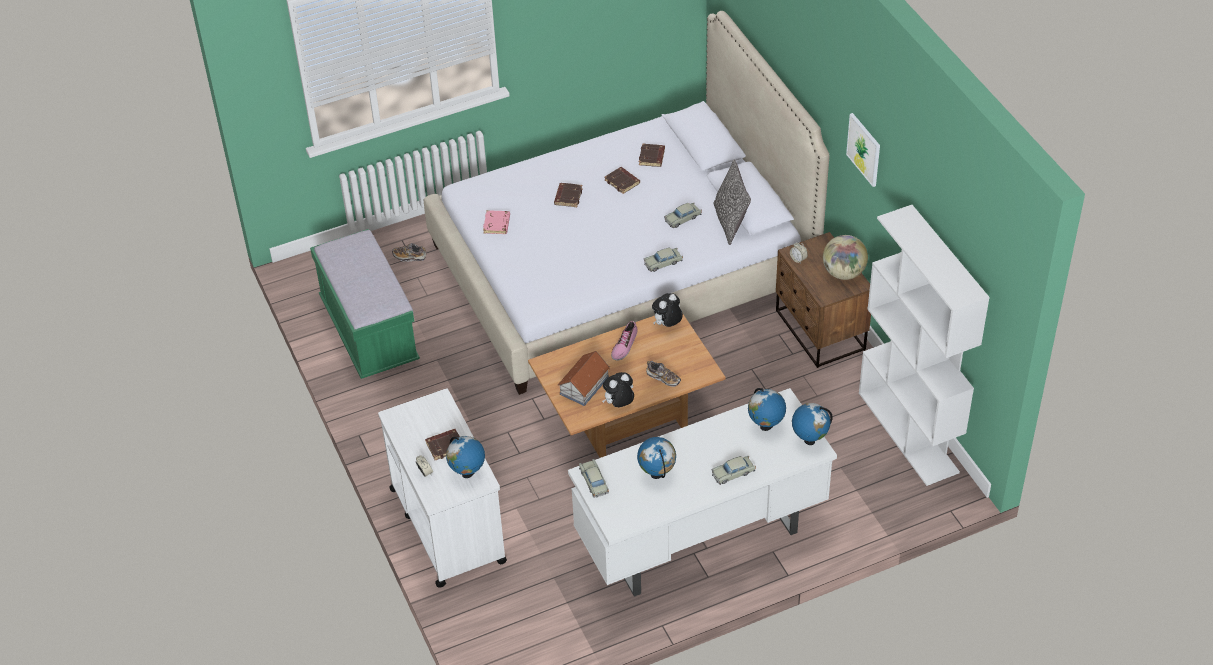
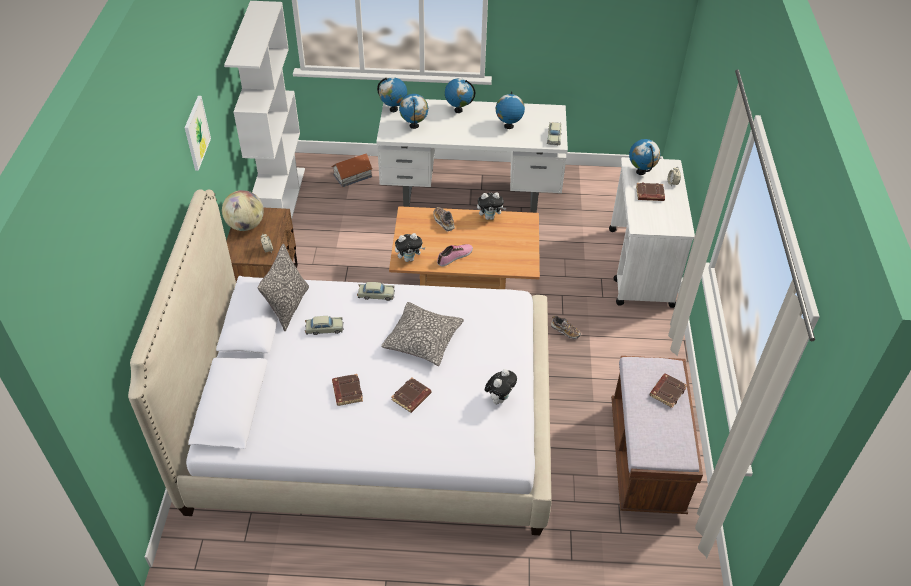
camera: 155 degrees left, 0 degrees up
green bench [310,229,420,379] -> brown bench [611,356,703,514]
shoe [392,243,426,262] -> shoe moved to [551,316,581,339]
pink book [483,210,510,234] -> plush toy [485,369,517,404]
toy house [558,351,610,406] -> toy house moved to [332,154,373,187]
brown book [639,143,665,167] -> brown book moved to [649,373,687,408]
beige toy car [711,456,756,485] -> globe [445,78,475,113]
none -> pillow [381,302,464,366]

